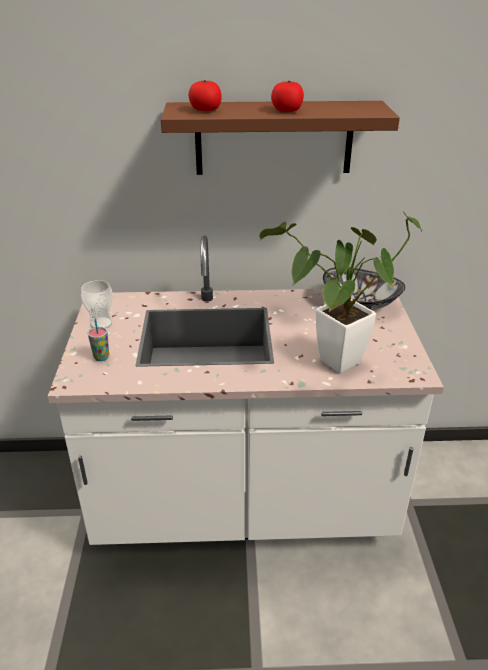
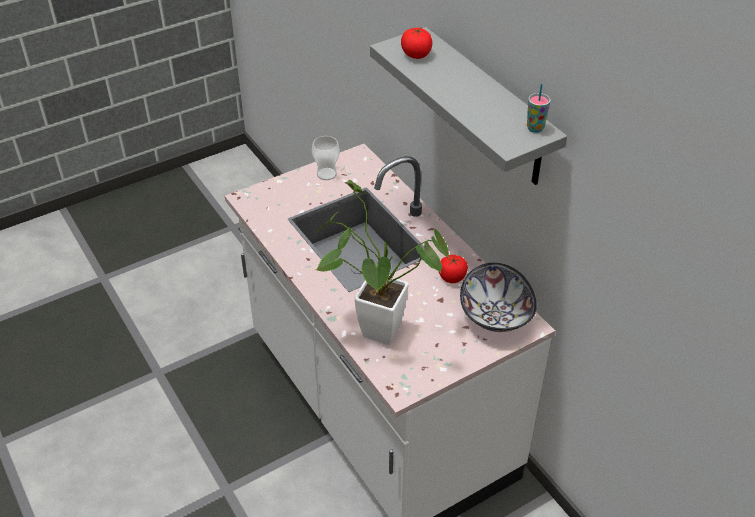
camera: 60 degrees right, 10 degrees up
cup [88,318,109,361] -> cup moved to [527,84,550,133]
brown shelf [161,101,400,175] -> grey shelf [370,27,567,185]
tomato [271,81,304,112] -> tomato moved to [439,255,468,283]

